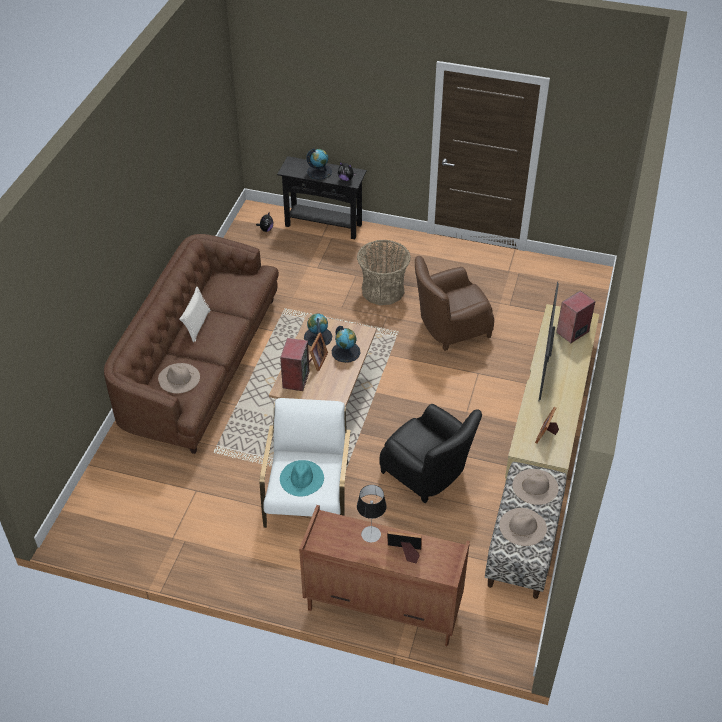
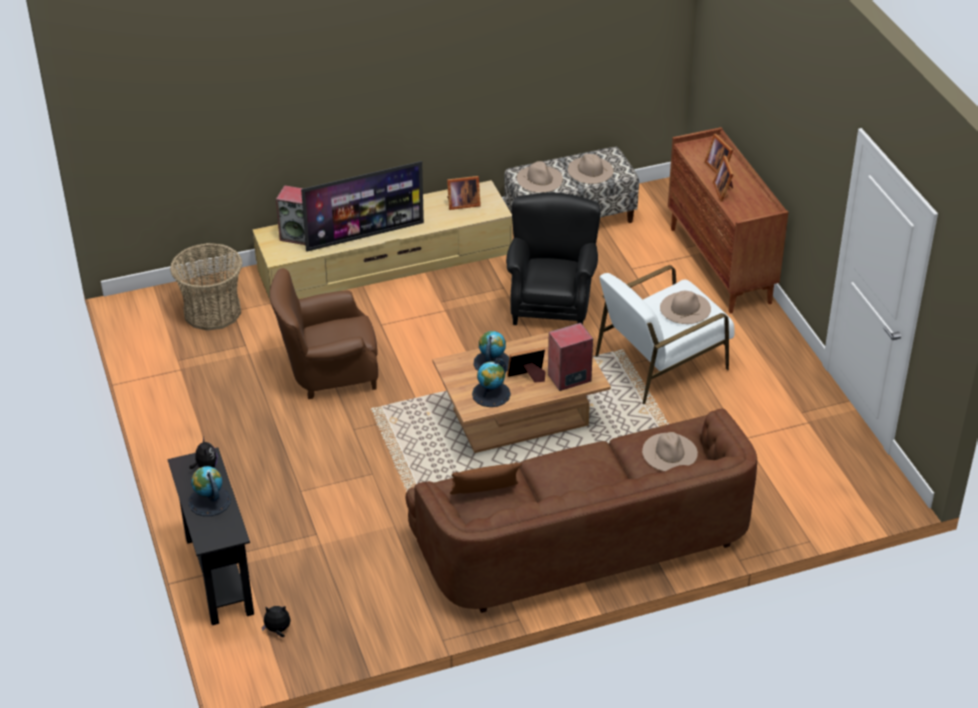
camera: 125 degrees left, 5 degrees down
white pillow [179,287,210,342] -> none
turquoise hat [280,460,324,496] -> beige hat [660,291,711,324]
basket [357,240,411,305] -> basket moved to [170,243,242,331]
table lamp [357,485,387,542] -> picture frame [713,155,734,202]
brown armchair [415,256,494,351] -> brown armchair turned 135 degrees clockwise [270,268,378,399]
none -> brown pillow [450,462,522,494]

